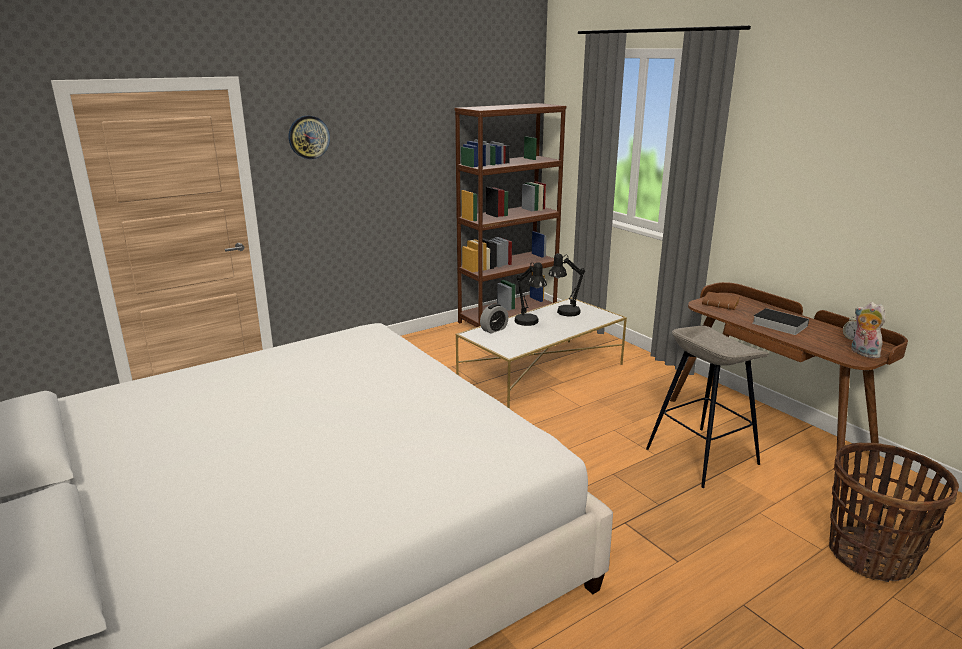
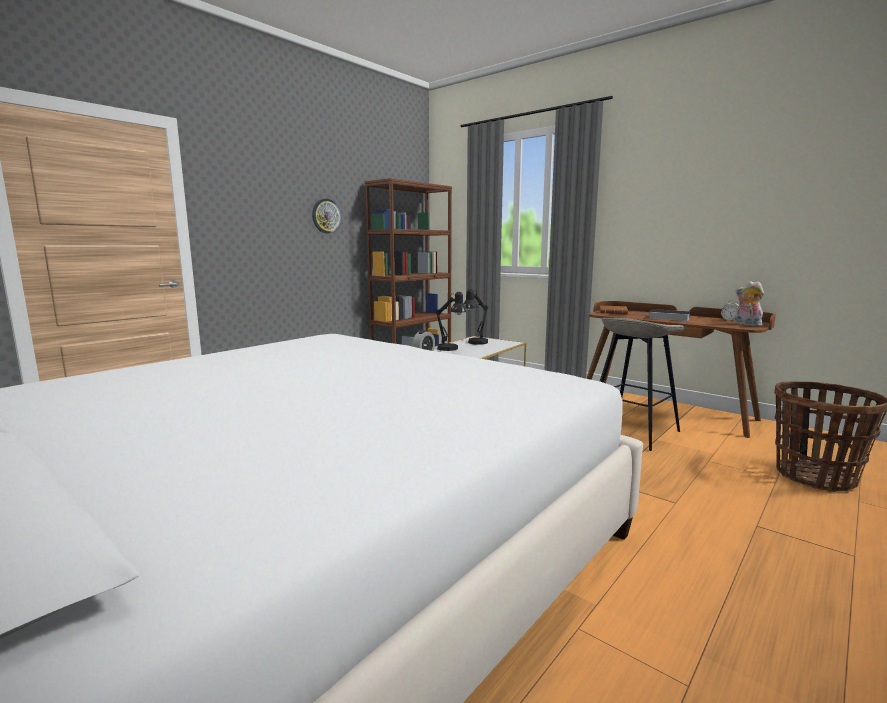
camera: 15 degrees left, 10 degrees down
wall clock [289,116,330,159] -> wall clock moved to [312,199,341,233]

